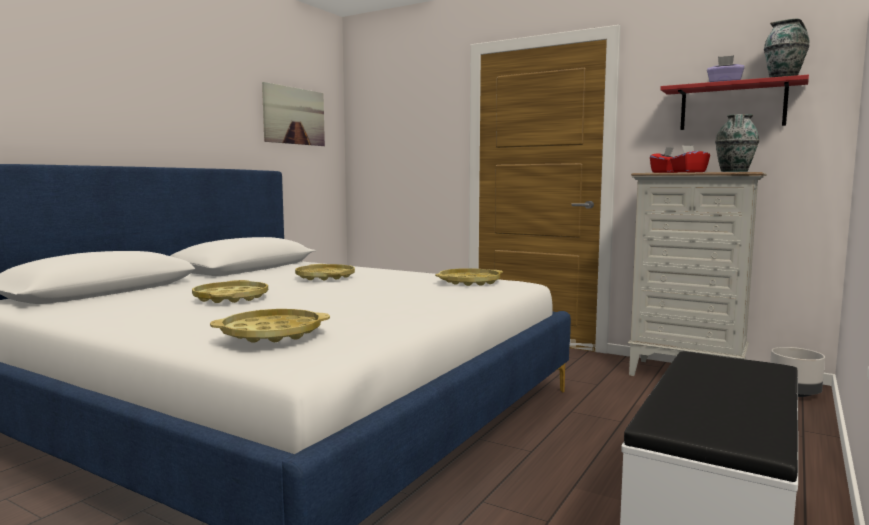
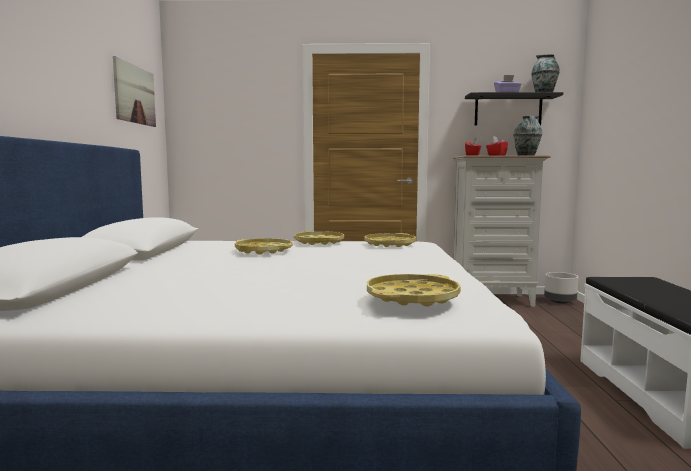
camera: 30 degrees left, 0 degrees up
yellow tray [192,280,268,303] -> yellow tray moved to [294,231,344,245]
red shelf [660,75,809,130] -> black shelf [465,92,563,125]

